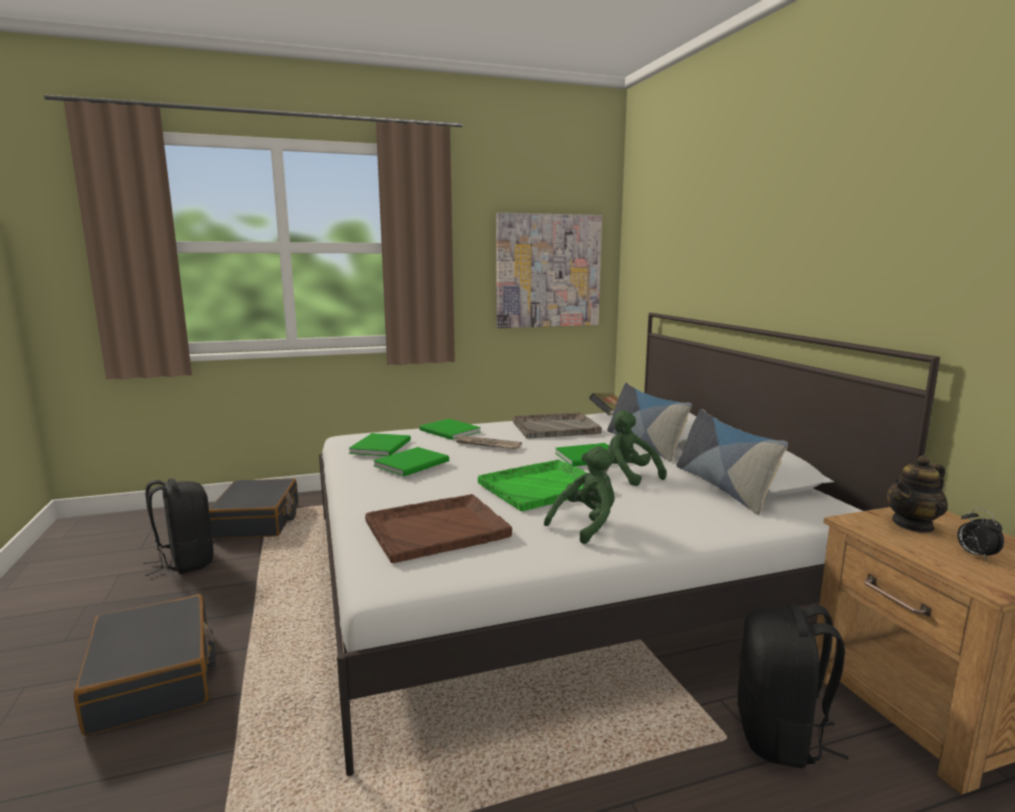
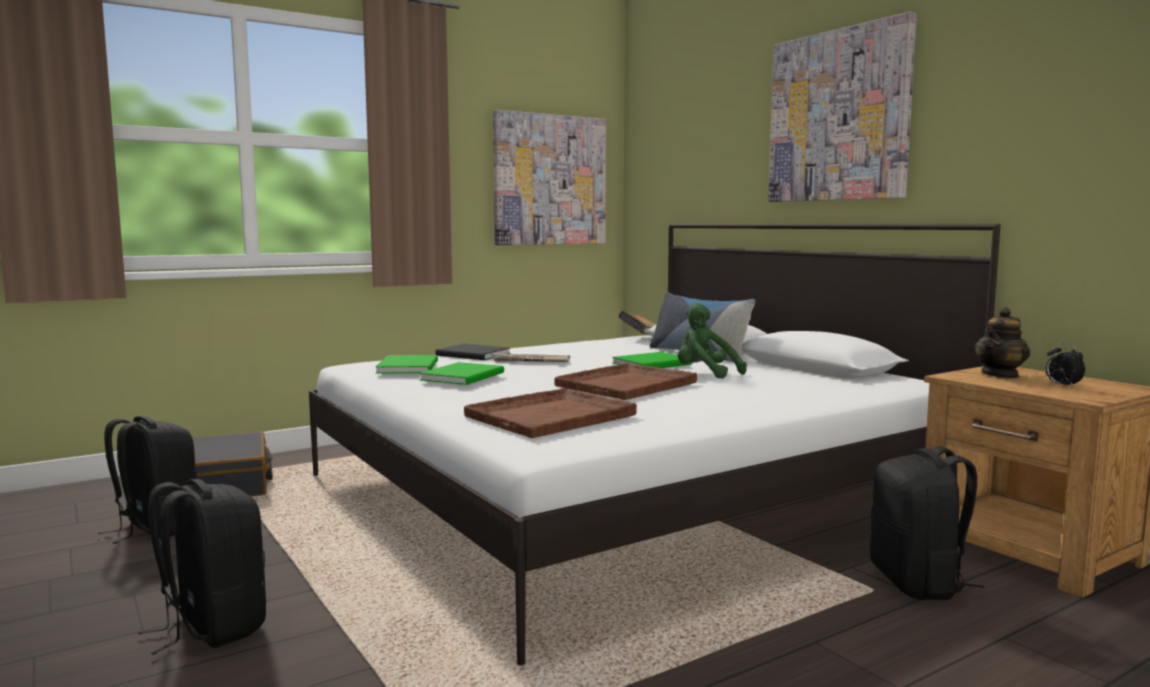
camera: 15 degrees left, 5 degrees down
black suitcase [74,594,216,736] -> black backpack [138,479,266,655]
green book [419,419,481,440] -> black book [435,344,511,360]
green tray [478,460,587,511] -> brown tray [554,363,697,400]
grey tray [512,413,602,439] -> none
green plush toy [544,446,615,544] -> none
pillow [677,409,788,515] -> none
none -> picture [768,12,917,202]

